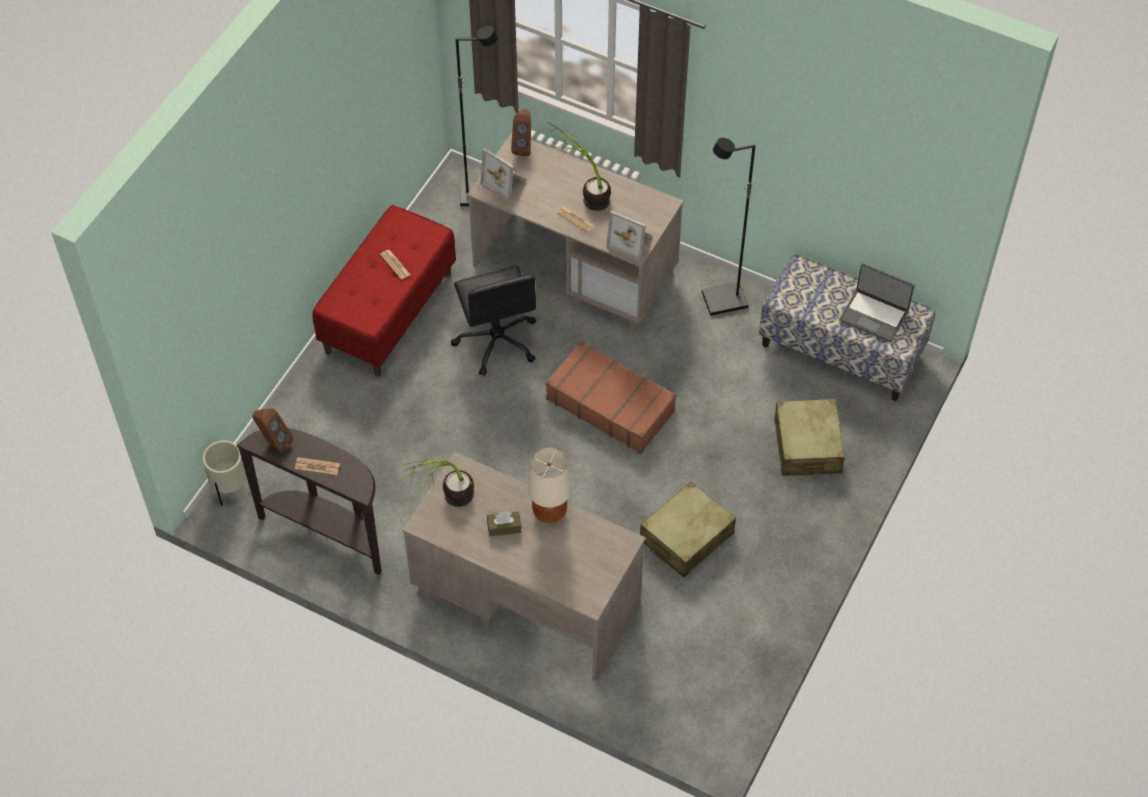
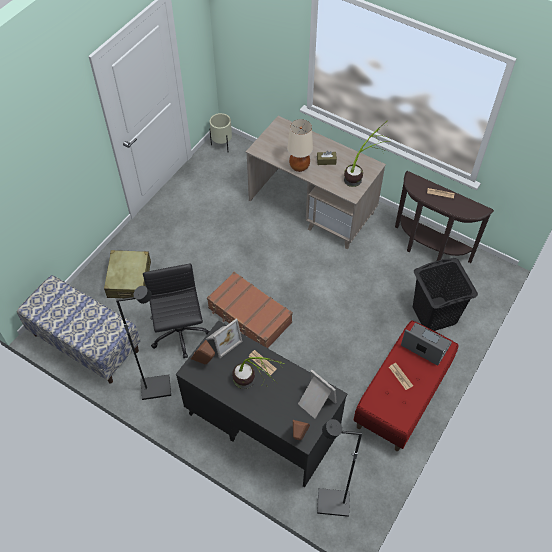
camera: 175 degrees left, 0 degrees up
beige planter [203,440,247,506] -> beige planter moved to [209,113,232,151]
brown speaker [252,408,293,453] -> brown speaker moved to [191,340,215,364]
black office chair [451,266,536,376] -> black office chair moved to [143,264,210,358]
beige desk [467,133,684,334] -> black desk [176,320,347,487]
picture frame [606,210,652,261] -> picture frame turned 105 degrees clockwise [206,319,242,358]
beige suitcase [640,482,736,577] -> none
laptop [839,263,915,342] -> laptop moved to [401,323,452,365]
none -> black laundry basket [413,258,478,331]

